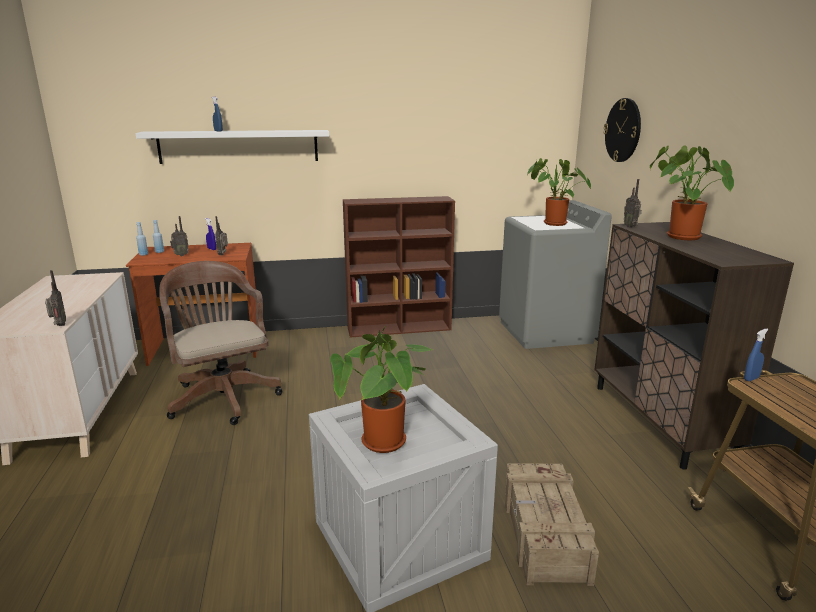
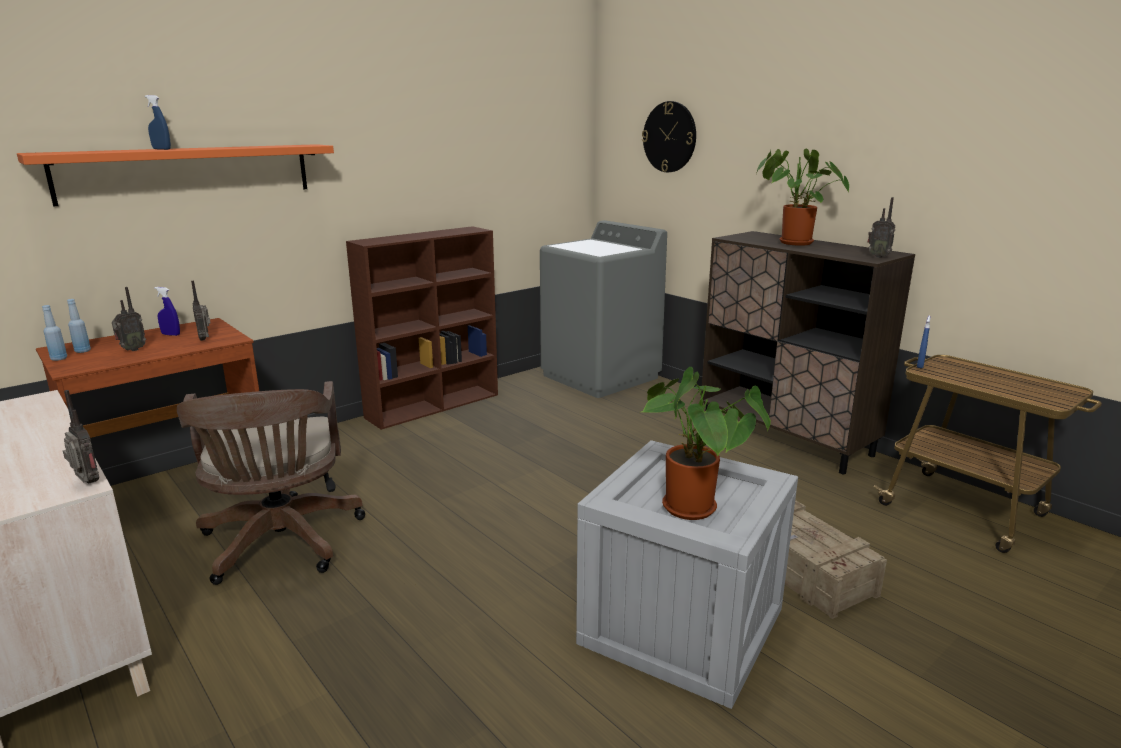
camera: 30 degrees left, 0 degrees up
white shelf [135,130,329,164] -> orange shelf [17,144,334,206]
brown office chair [159,261,283,425] -> brown office chair turned 135 degrees counterclockwise [177,381,365,585]
potted plant [527,158,591,226] -> none
radio [624,179,642,228] -> radio moved to [867,197,895,258]

